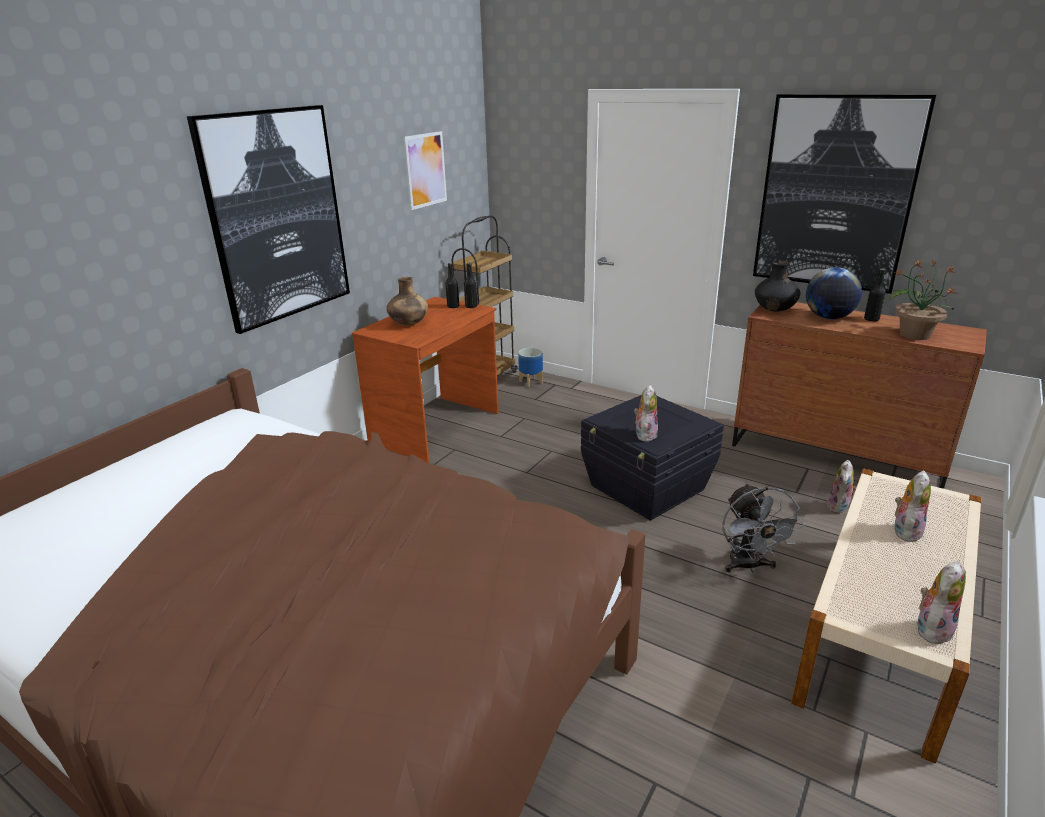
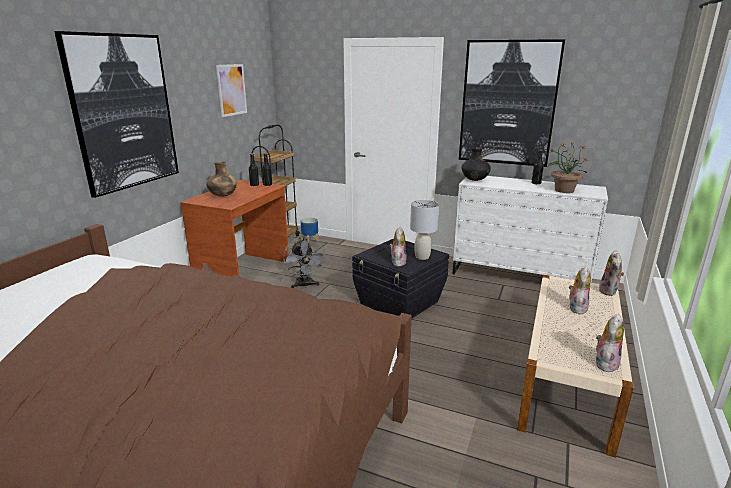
camera: 10 degrees left, 5 degrees down
grey fan [722,483,804,573] -> grey fan moved to [283,236,326,288]
brown dresser [732,302,987,489] -> white dresser [452,176,608,283]
globe [806,267,862,319] -> none
plush toy [827,460,857,514] -> plush toy moved to [599,250,624,296]
none -> grey table lamp [410,200,439,260]

